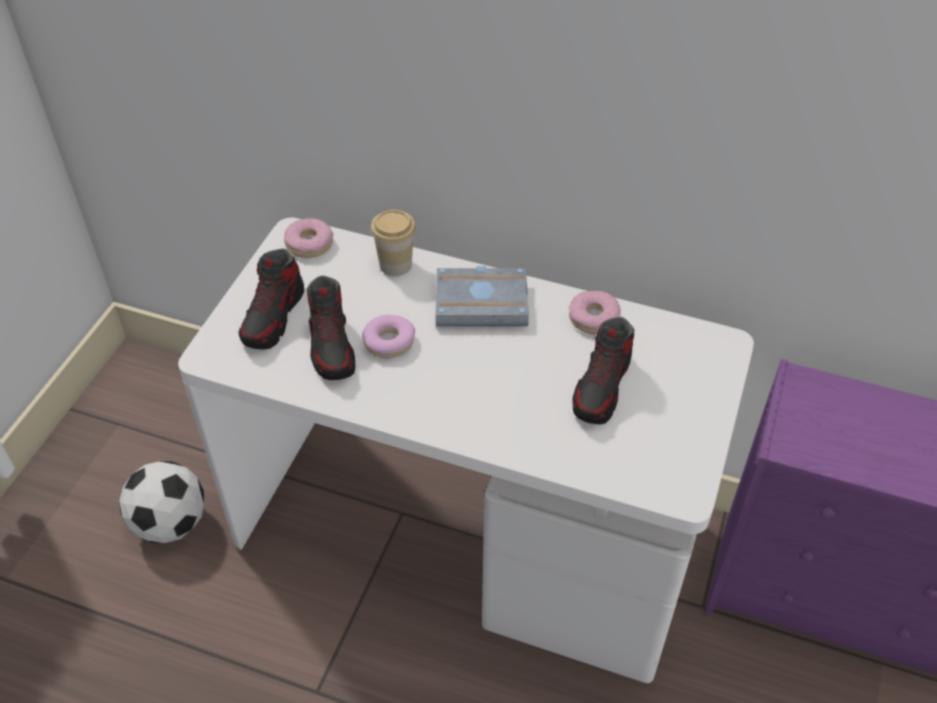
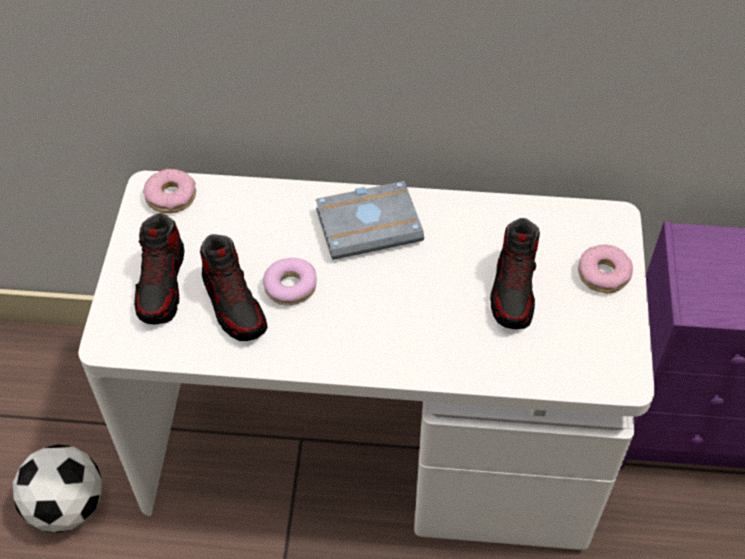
camera: 15 degrees left, 5 degrees up
cup [371,210,416,276] -> none
donut [569,291,621,334] -> donut moved to [578,244,633,293]

